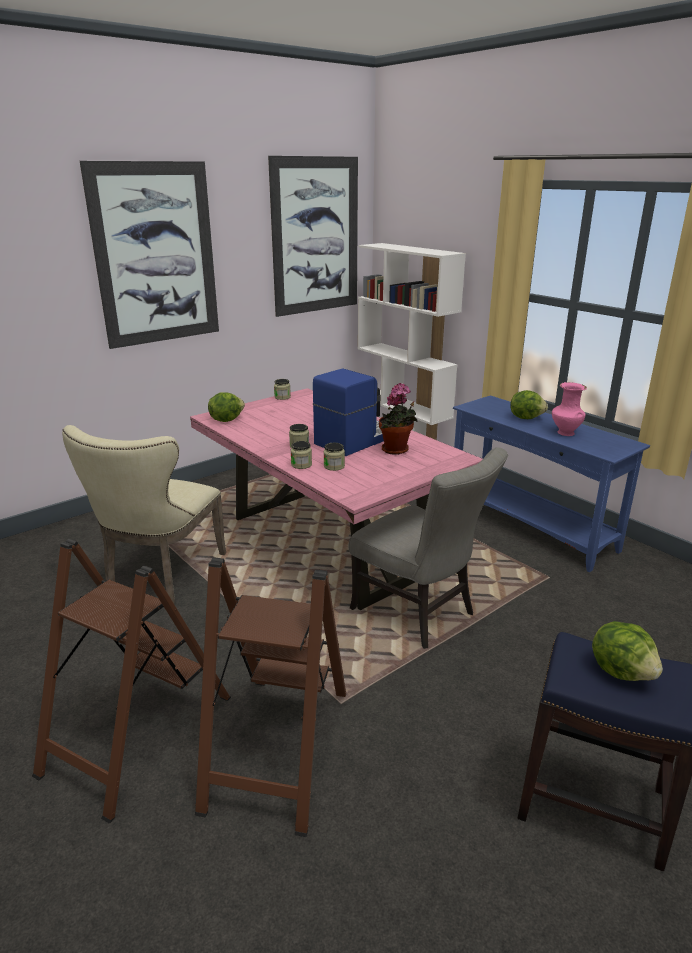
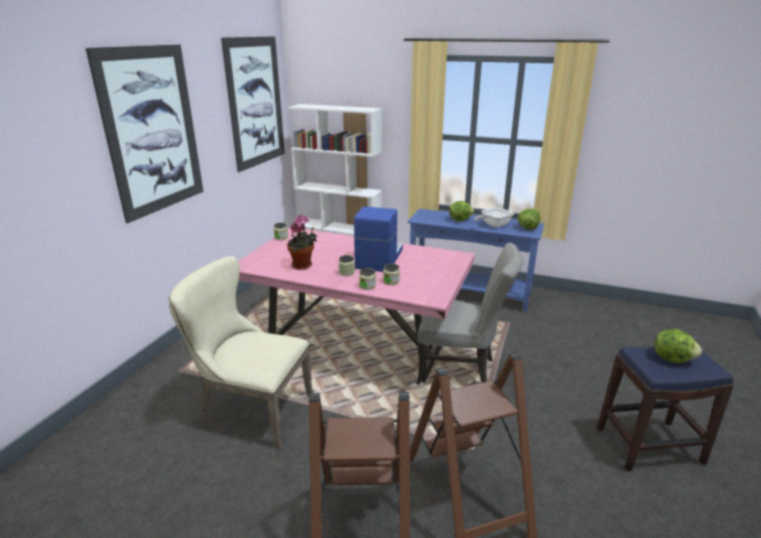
camera: 30 degrees left, 0 degrees up
beige chair [62,425,226,604] -> beige chair turned 120 degrees clockwise [169,256,313,449]
lettuce [208,392,245,422] -> lettuce moved to [518,209,540,229]
potted plant [379,383,418,455] -> potted plant moved to [287,215,317,270]
pink vase [552,382,587,436] -> frying pan [474,207,514,227]

